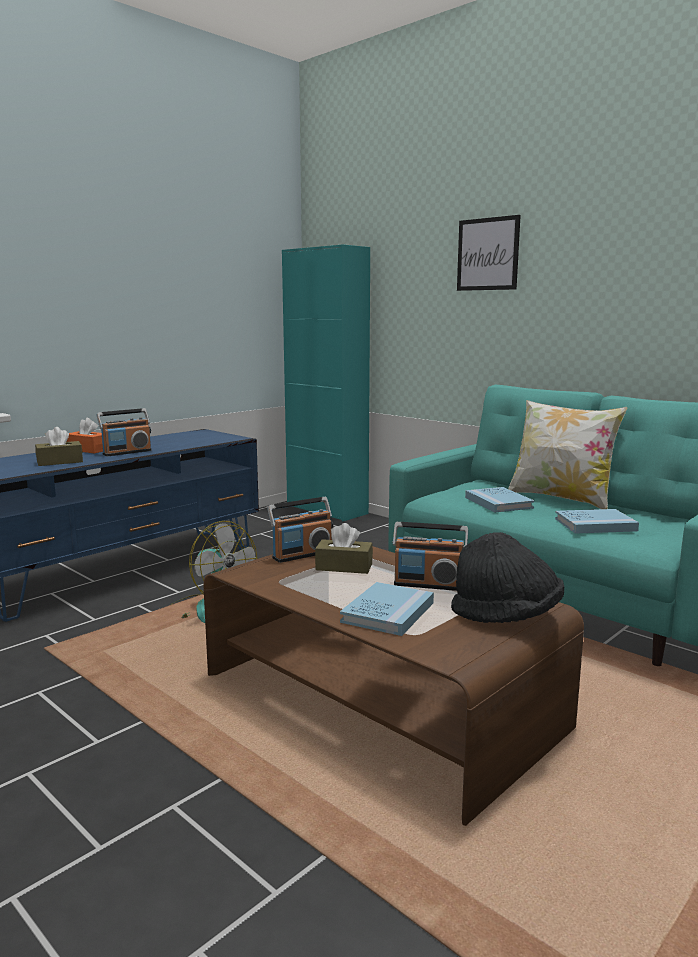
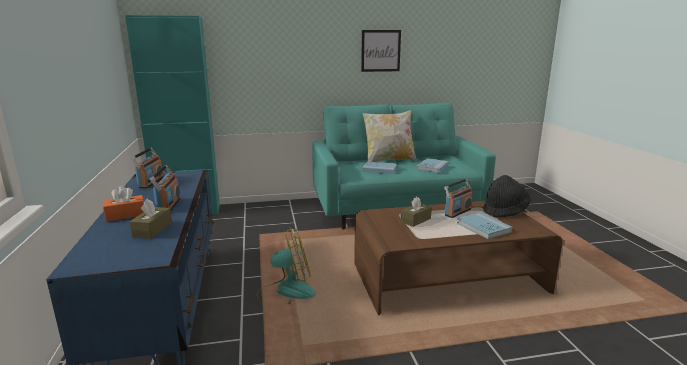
camera: 55 degrees left, 5 degrees up
radio [267,497,333,563] -> radio moved to [131,148,164,188]
picture [457,215,521,291] -> picture moved to [361,30,401,72]

